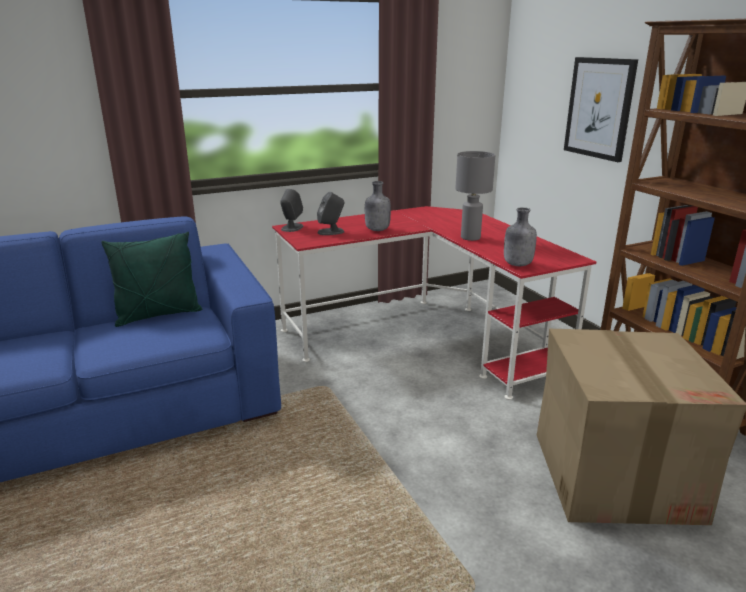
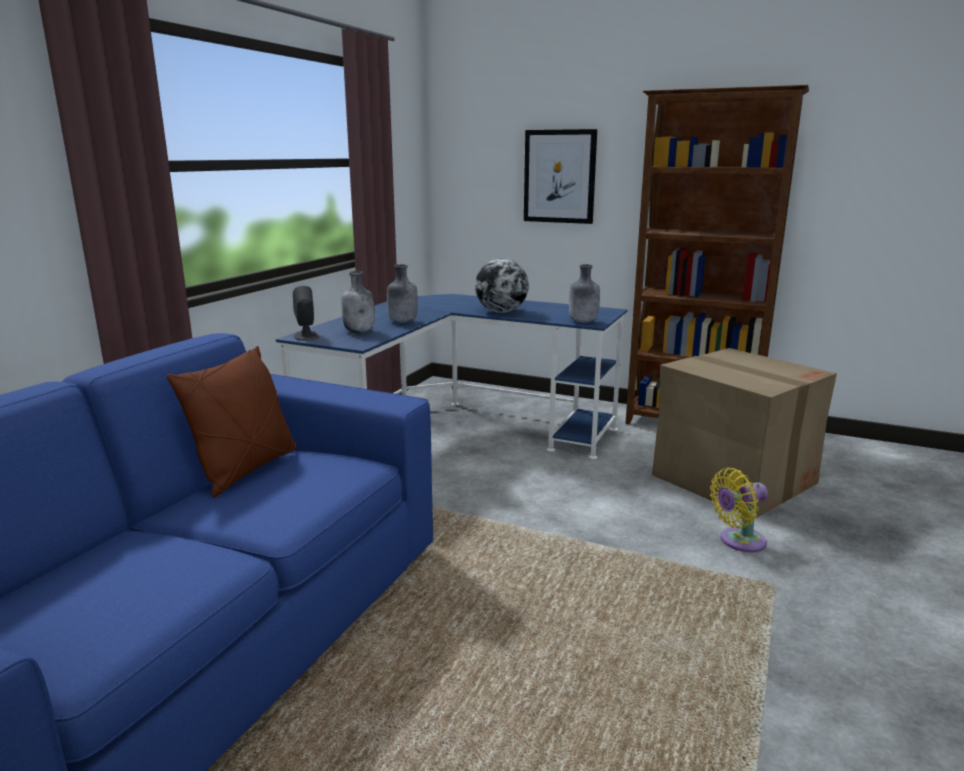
camera: 40 degrees left, 5 degrees down
green pillow [101,232,202,327] -> brown pillow [167,346,297,498]
red desk [272,206,596,400] -> blue desk [276,294,627,459]
grey speaker [317,192,345,235] -> grey bottle [342,271,375,333]
grey table lamp [455,151,495,241] -> globe [475,258,529,313]
none -> yellow fan [710,468,768,552]

